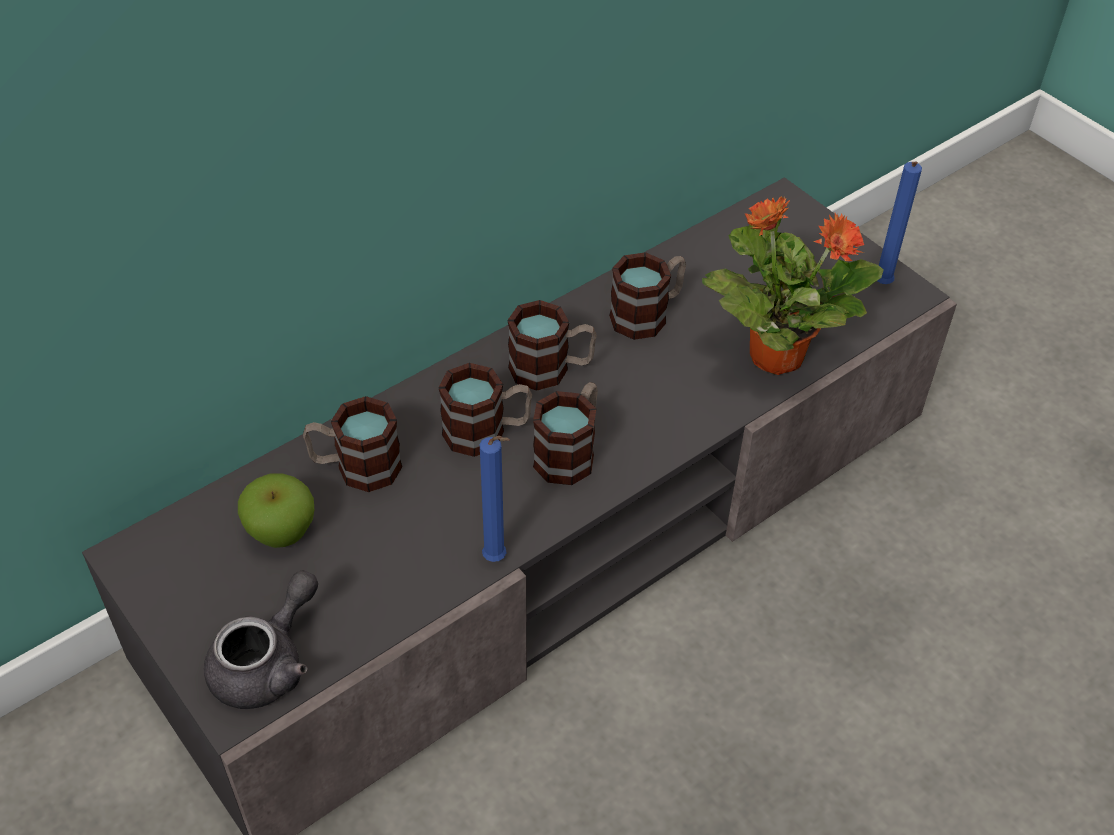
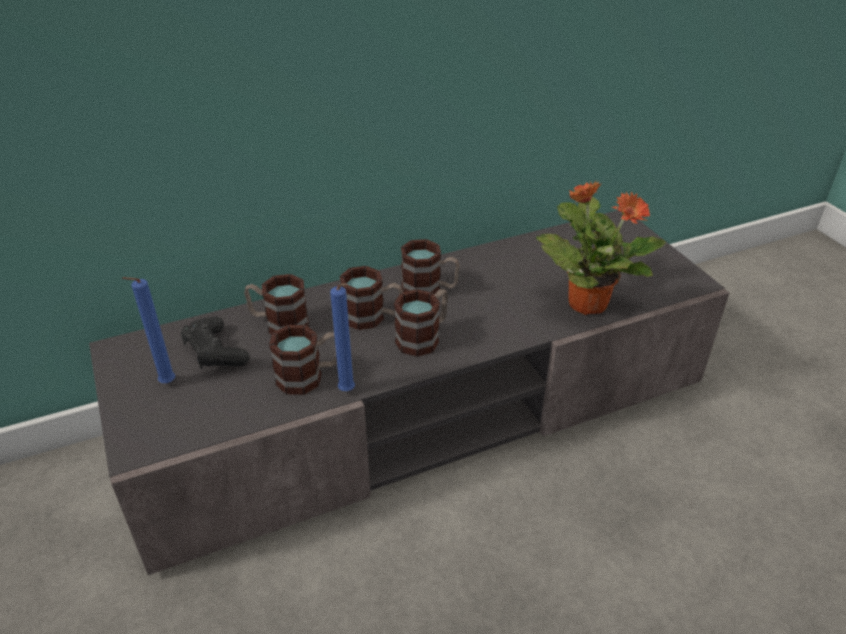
camera: 15 degrees right, 10 degrees down
grey teapot [204,570,318,709] -> none
apple [238,473,314,548] -> black game controller [181,316,249,369]
mug [609,252,686,340] -> mug moved to [269,325,337,395]
blue candle [877,161,922,284] -> blue candle moved to [122,277,176,383]

